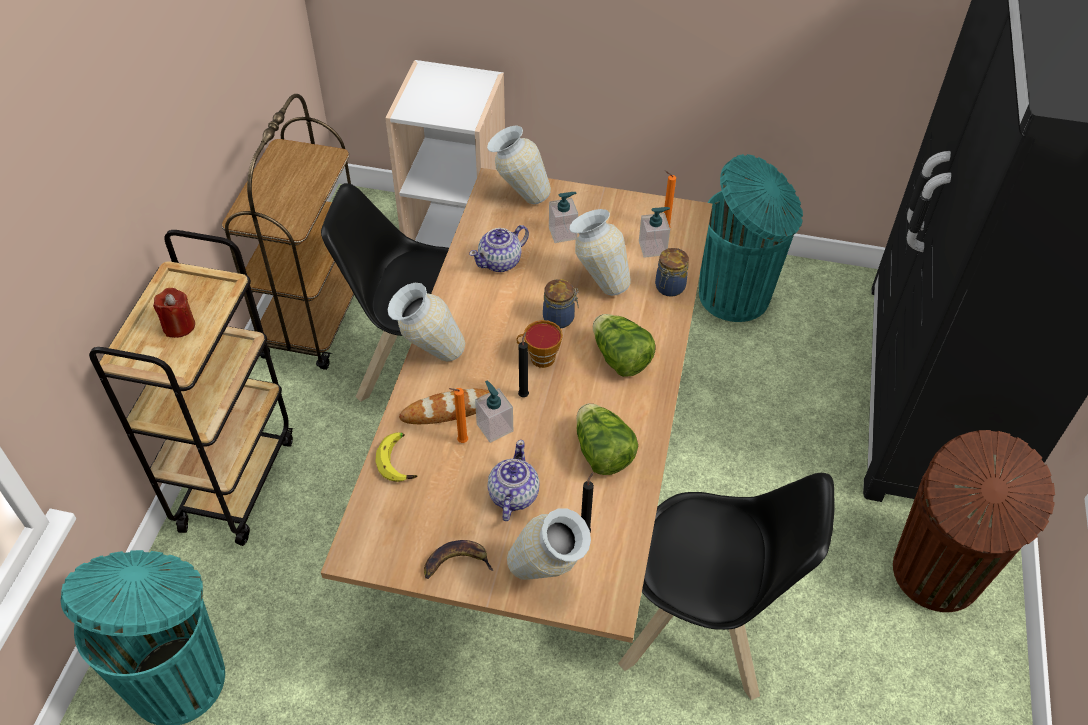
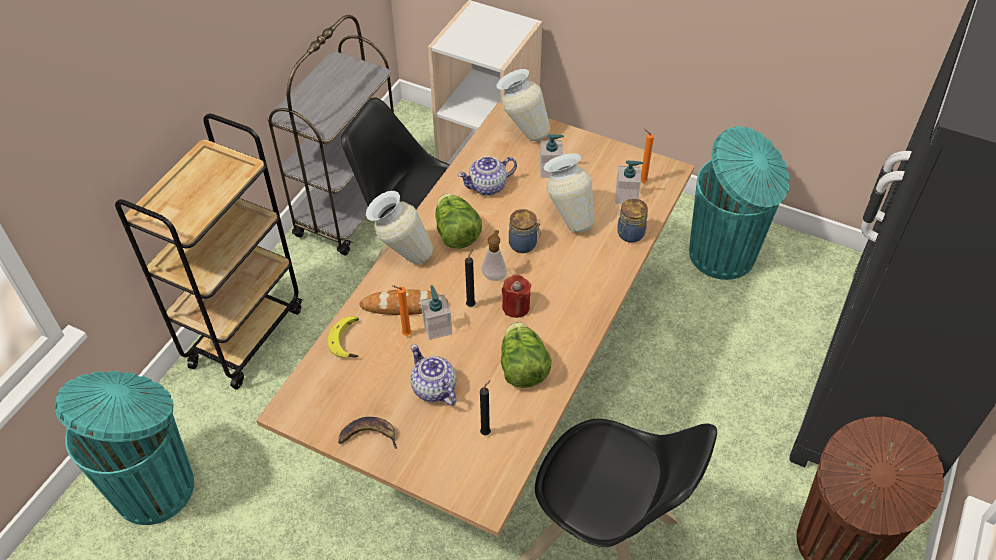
camera: 15 degrees right, 0 degrees up
red candle [153,288,195,338] -> red candle moved to [502,275,531,318]
brown cart [221,94,354,370] -> grey cart [267,15,394,256]
teapot [488,440,540,521] -> teapot turned 60 degrees counterclockwise [410,344,456,406]
vase [507,508,591,580] -> none
cup [517,320,563,368] -> soap dispenser [482,230,507,281]
lettuce [593,314,655,377] -> lettuce moved to [435,193,482,249]

